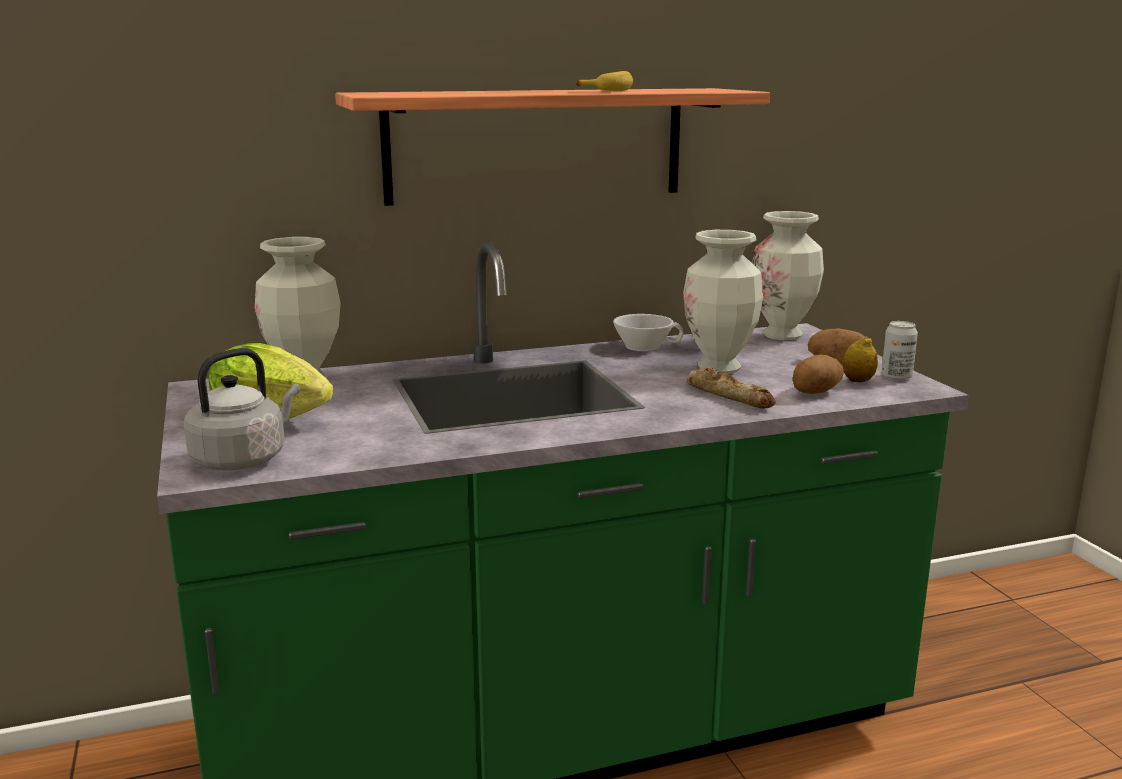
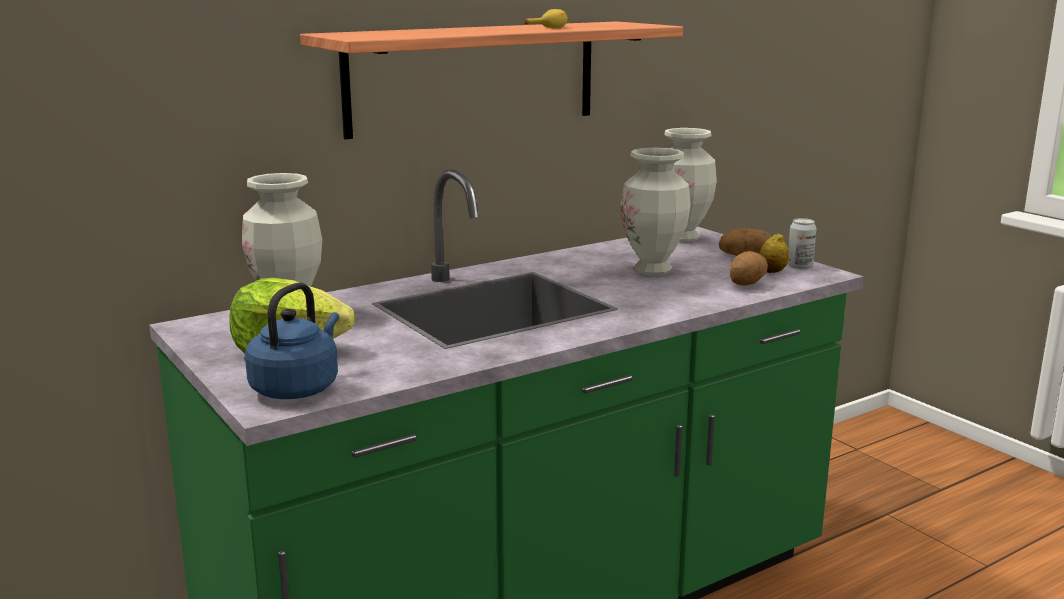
camera: 15 degrees left, 0 degrees up
grey kettle [184,348,300,470] -> blue kettle [245,282,339,399]
white cup [613,314,684,351] -> none
bread [686,367,776,408] -> none

